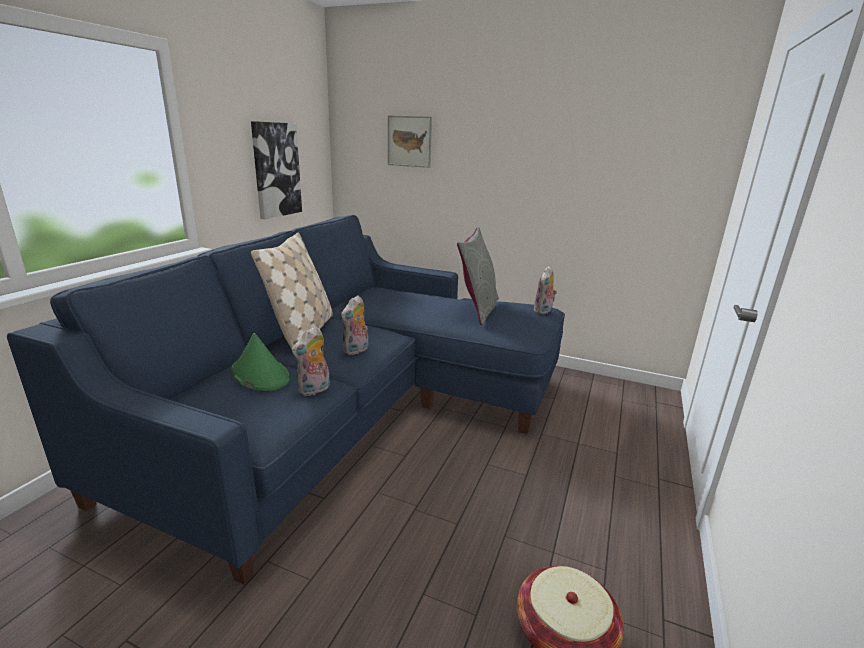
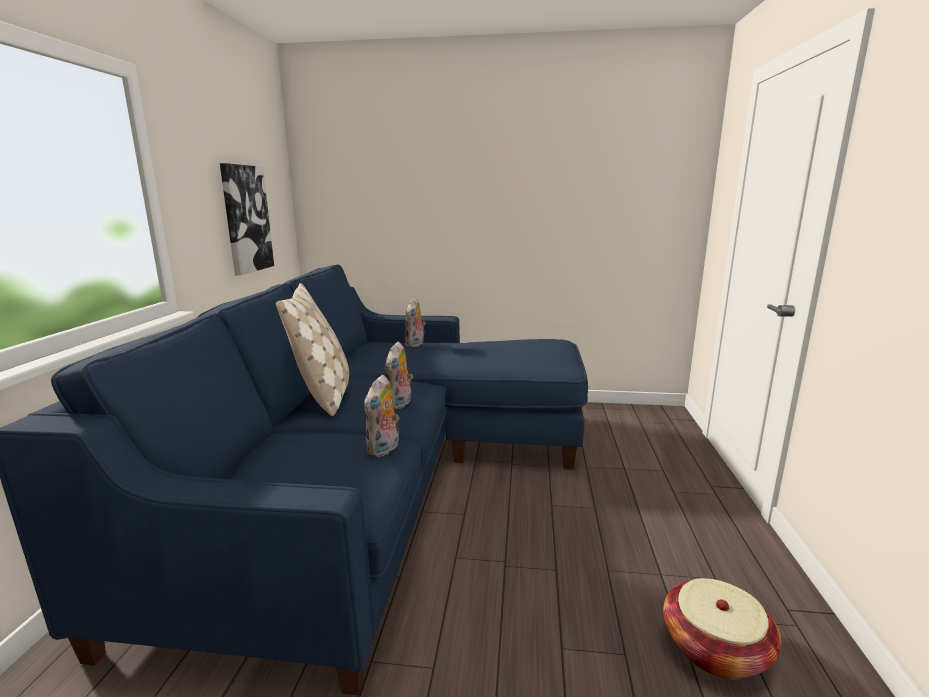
camera: 15 degrees left, 5 degrees down
green hat [231,333,290,391] -> none
picture [388,115,432,168] -> none
grey pillow [457,227,499,325] -> none
plush toy [534,266,557,314] -> plush toy moved to [405,297,426,347]

